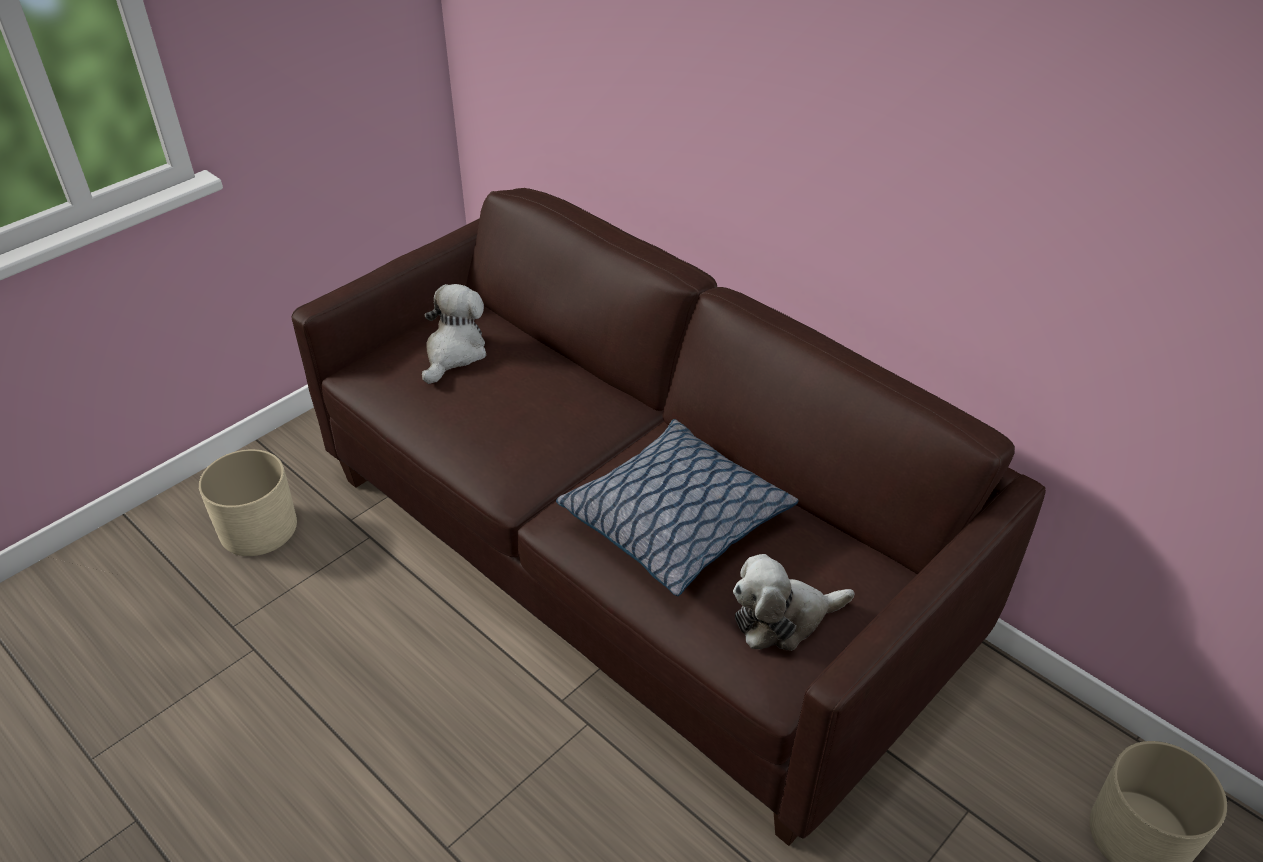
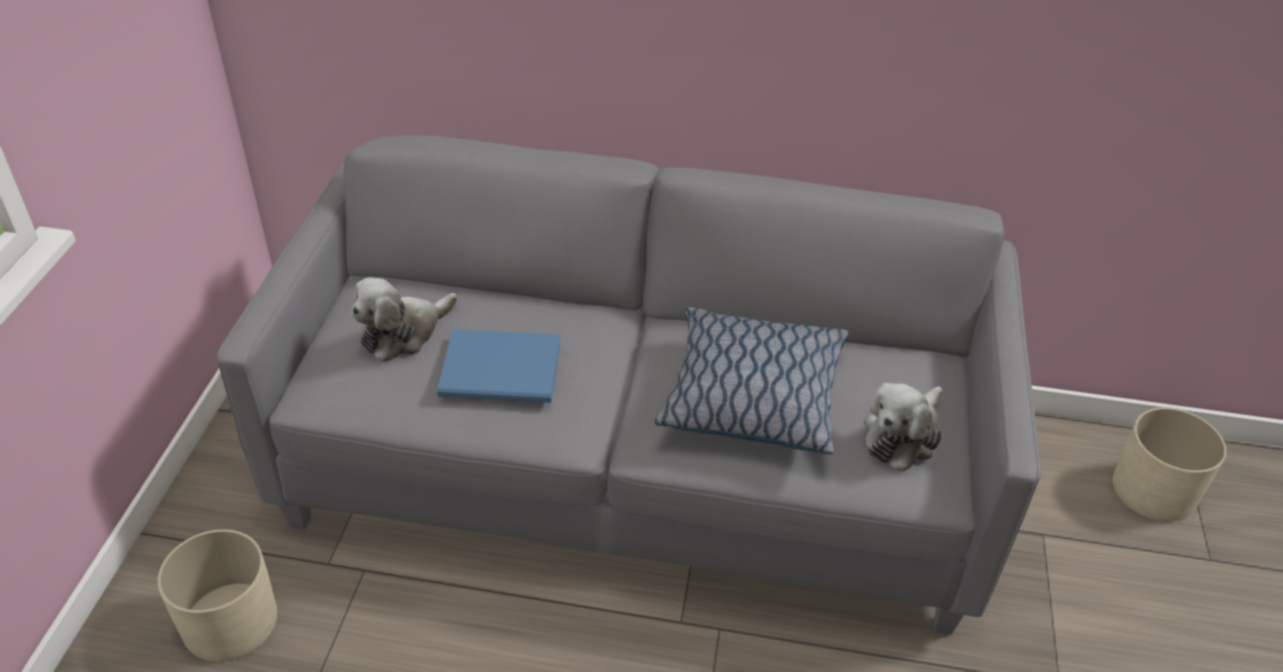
camera: 35 degrees left, 0 degrees up
brown sofa [292,188,1046,846] -> grey sofa [217,136,1041,635]
plush toy [422,284,486,384] -> plush toy turned 120 degrees counterclockwise [351,277,458,362]
none -> blue book [437,329,560,403]

